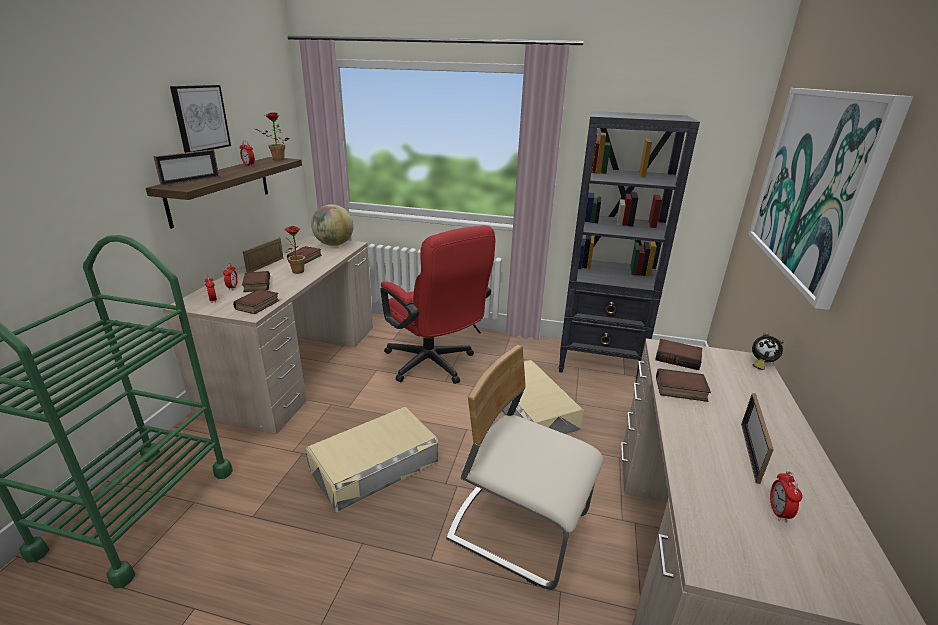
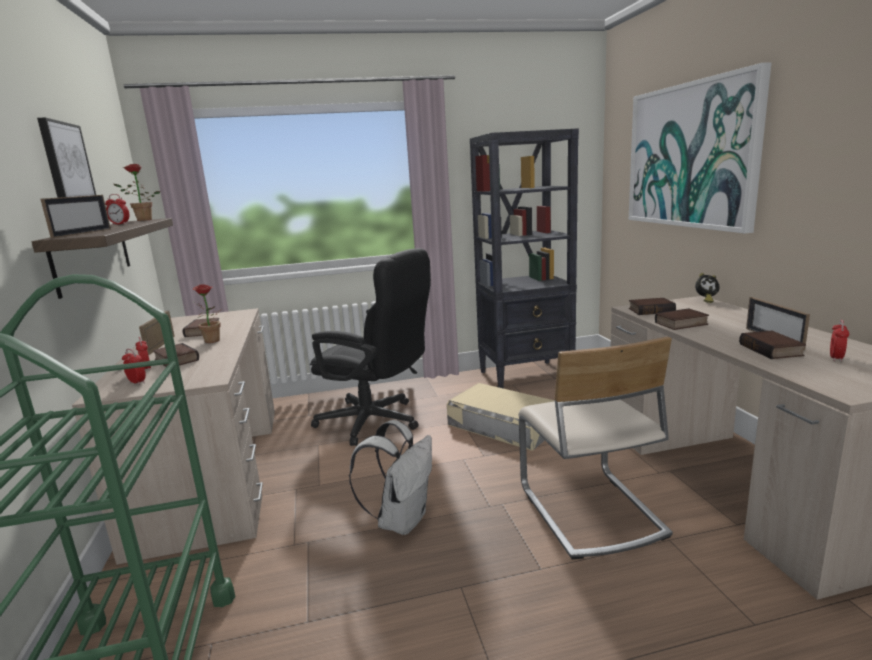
camera: 25 degrees left, 10 degrees down
book [233,289,279,314] -> book moved to [739,331,806,359]
beige storage box [306,407,439,512] -> white backpack [349,420,432,535]
globe [311,204,354,246] -> none
red office chair [380,225,495,384] -> black office chair [310,248,431,446]
beige chair [446,345,603,590] -> beige chair turned 105 degrees counterclockwise [518,337,673,559]
alarm clock [770,471,802,522] -> alarm clock turned 135 degrees counterclockwise [830,320,849,362]

